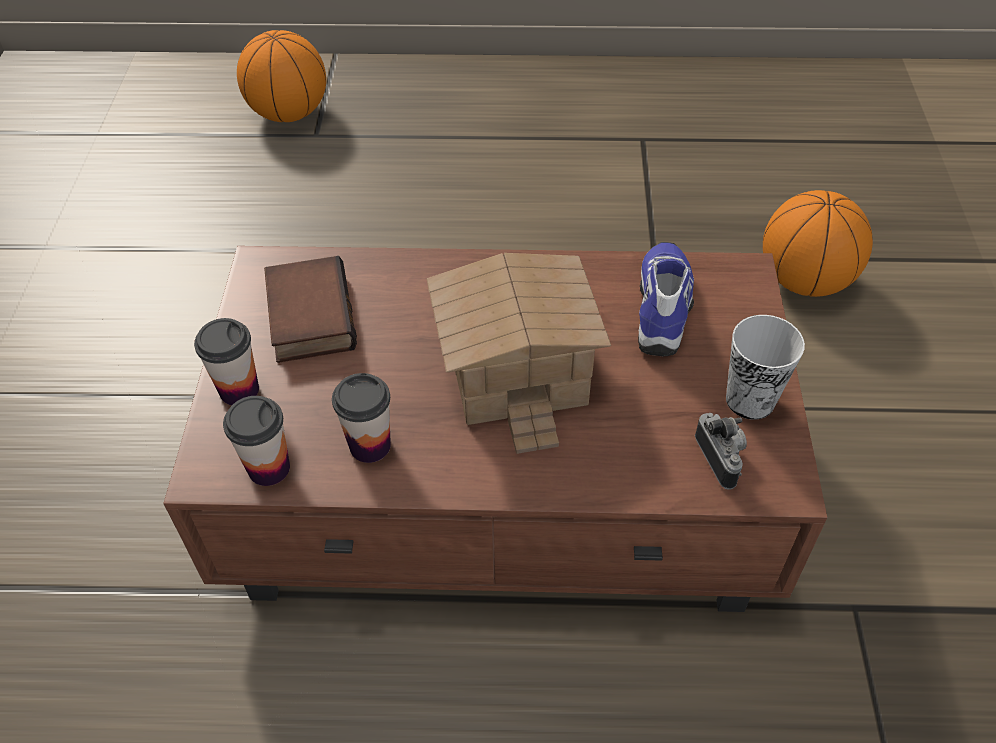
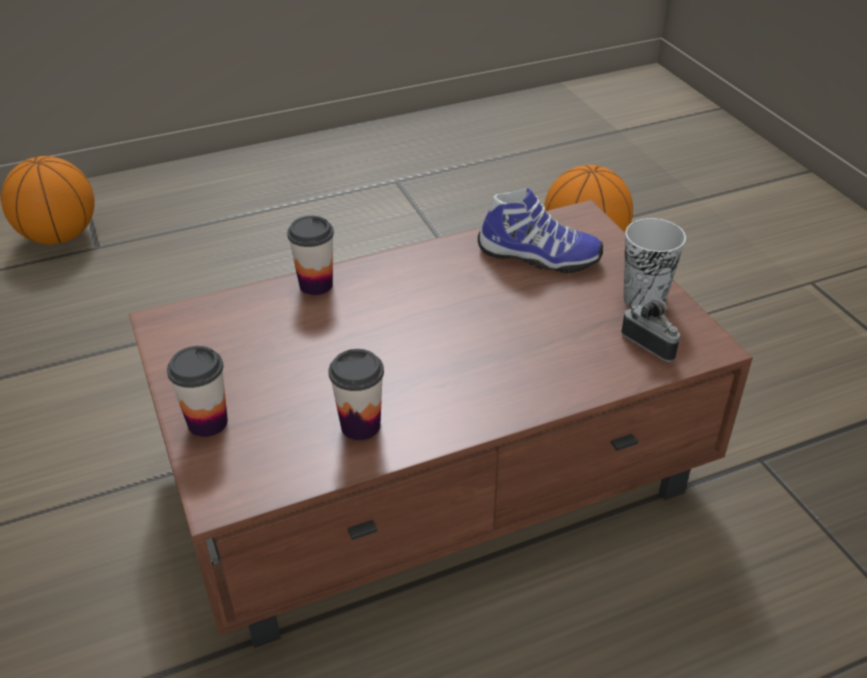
camera: 25 degrees left, 10 degrees down
cup [223,396,290,486] -> cup moved to [287,216,334,295]
book [264,256,357,363] -> none
toy house [427,253,611,454] -> none
shoe [638,242,694,356] -> shoe turned 120 degrees clockwise [478,188,603,274]

